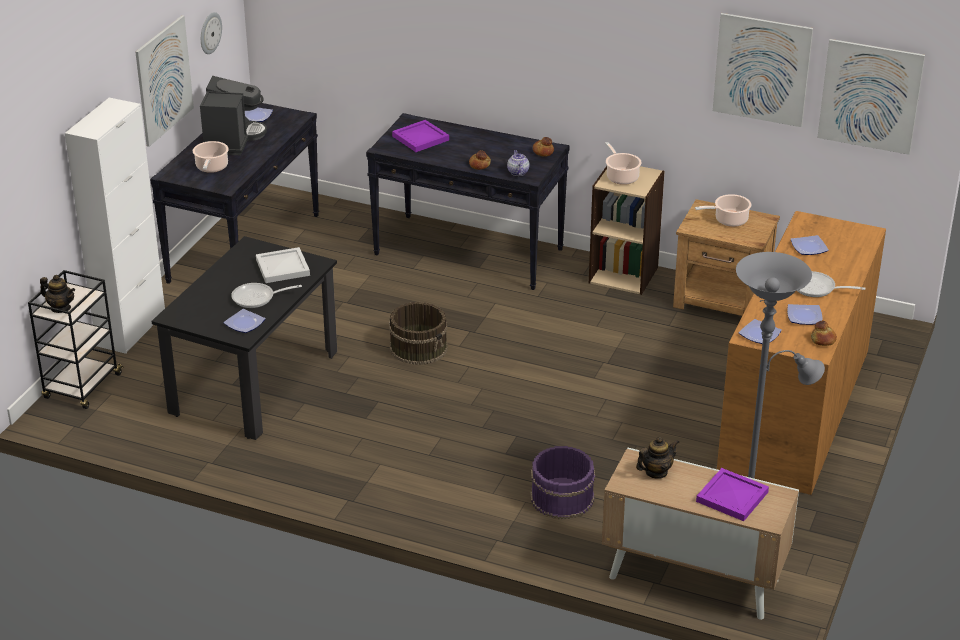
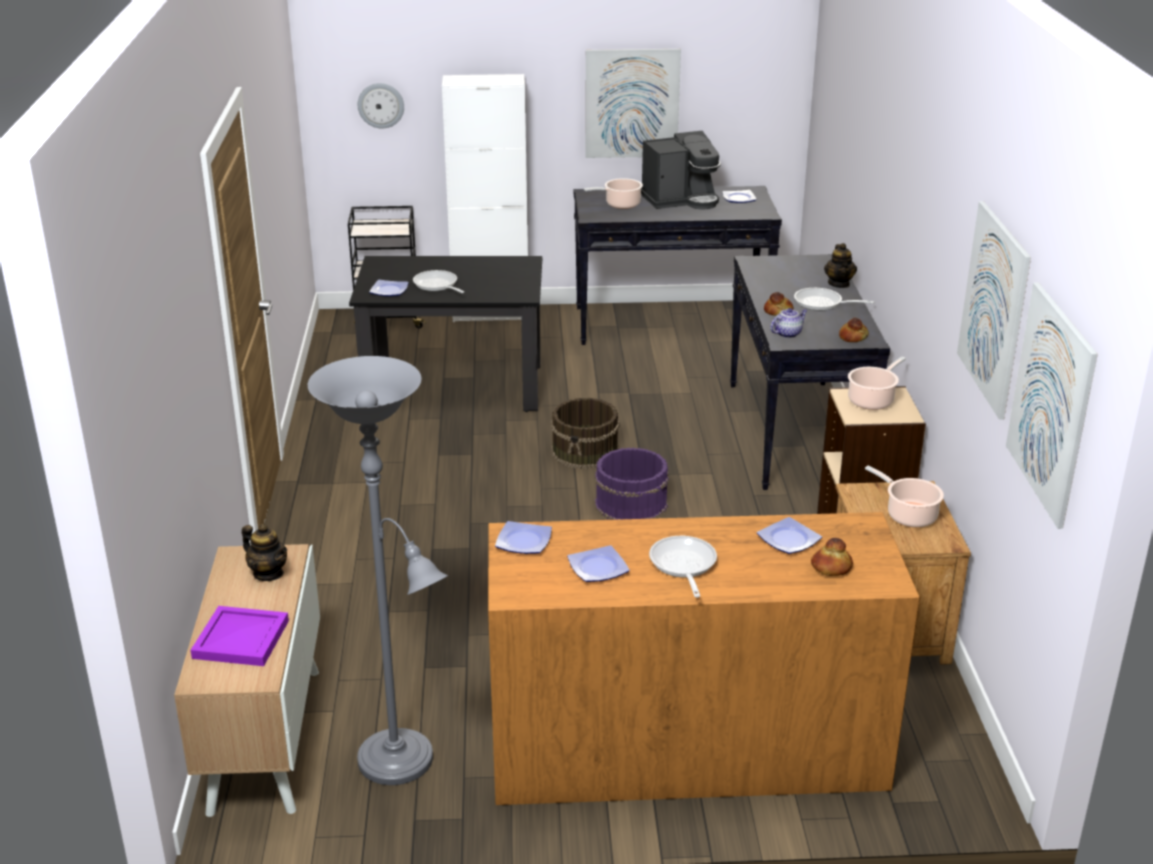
camera: 65 degrees right, 5 degrees down
teapot [40,275,75,313] -> teapot moved to [824,243,857,288]
wall clock [201,12,222,54] -> wall clock moved to [358,83,404,128]
white tray [256,247,310,283] -> none
purple tray [392,120,449,152] -> none
purple bucket [530,446,595,519] -> purple bucket moved to [595,448,669,520]
bread [811,320,837,346] -> bread moved to [811,538,853,576]
none -> frying pan [794,288,874,311]

